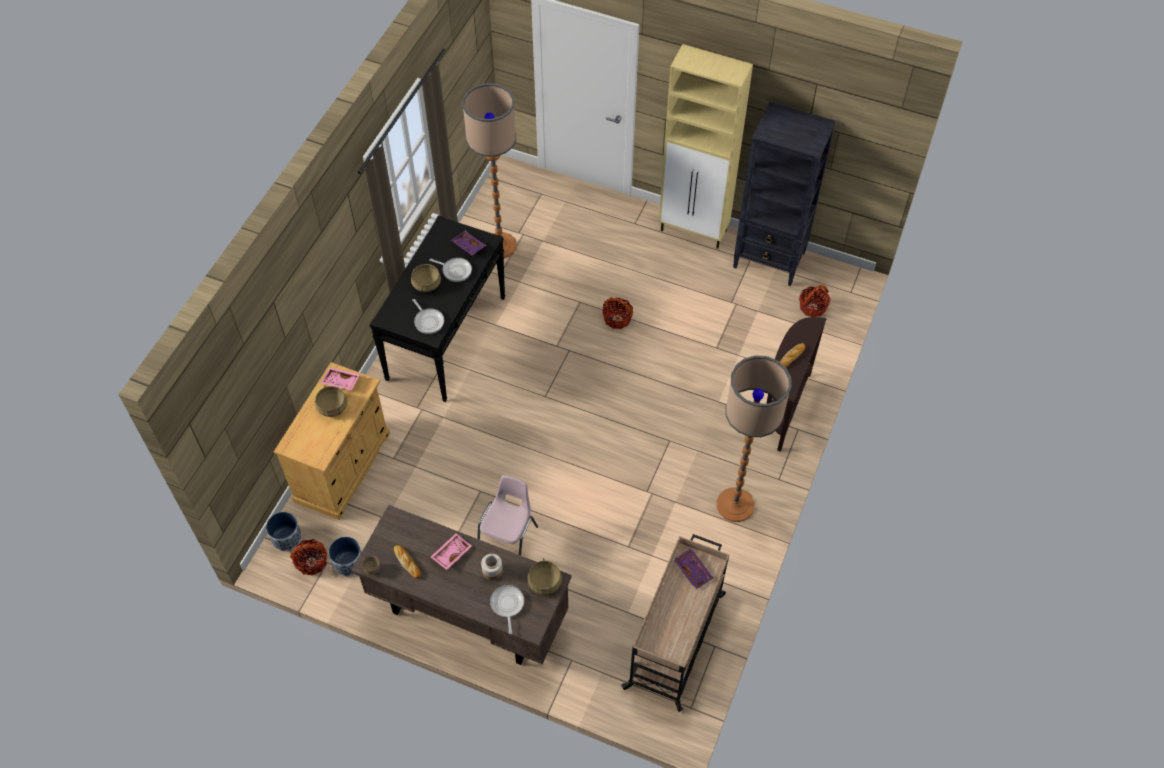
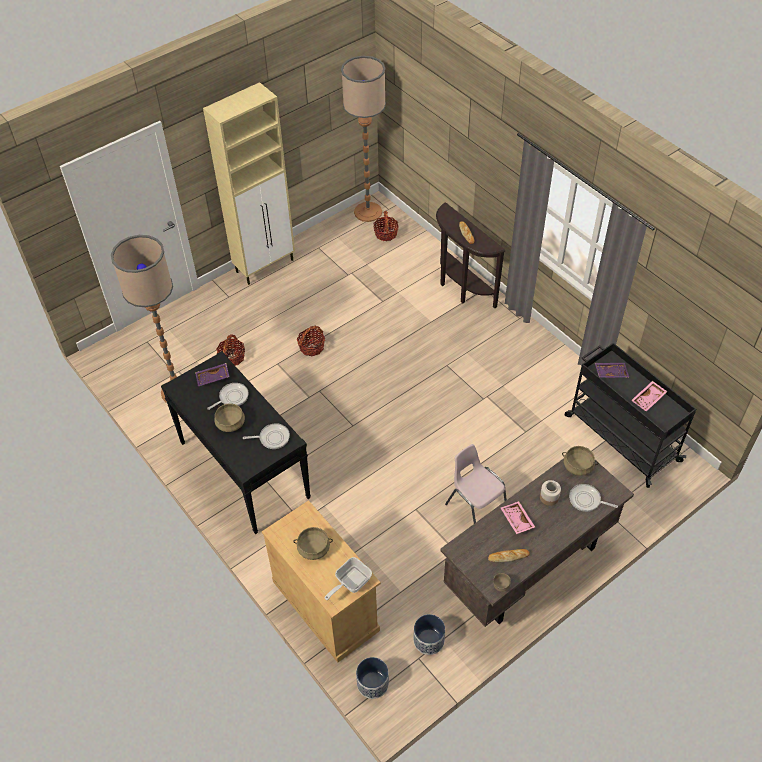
camera: 60 degrees left, 5 degrees down
basket [290,539,327,575] -> basket moved to [216,335,245,366]
pink tray [321,368,360,390] -> pink tray moved to [631,381,667,411]
beige cart [621,534,729,712] -> black cart [565,343,696,488]
floor lamp [717,355,792,522] -> floor lamp moved to [341,56,386,222]
black bookcase [733,101,836,286] -> none
none -> frying pan [325,557,372,600]

